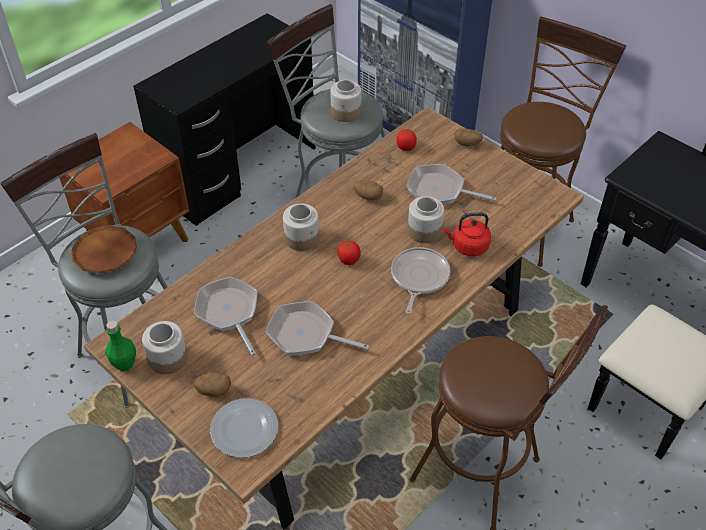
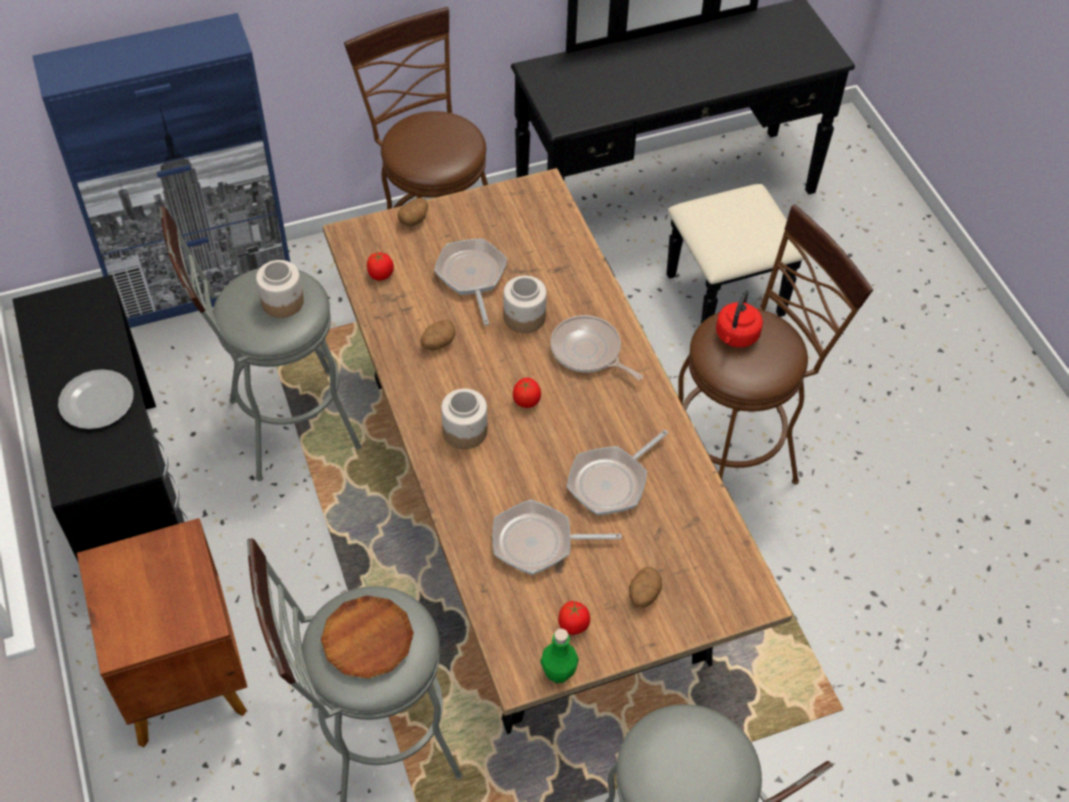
camera: 65 degrees left, 5 degrees up
jar [142,321,187,374] -> tomato [558,601,590,635]
plate [210,398,278,458] -> plate moved to [58,369,134,429]
frying pan [406,164,496,205] -> frying pan turned 120 degrees clockwise [434,238,507,326]
red kettle [443,212,491,256] -> red kettle moved to [716,290,763,348]

